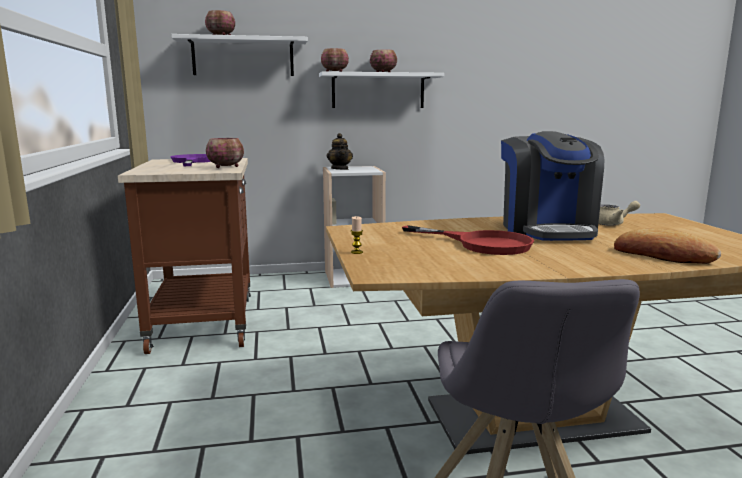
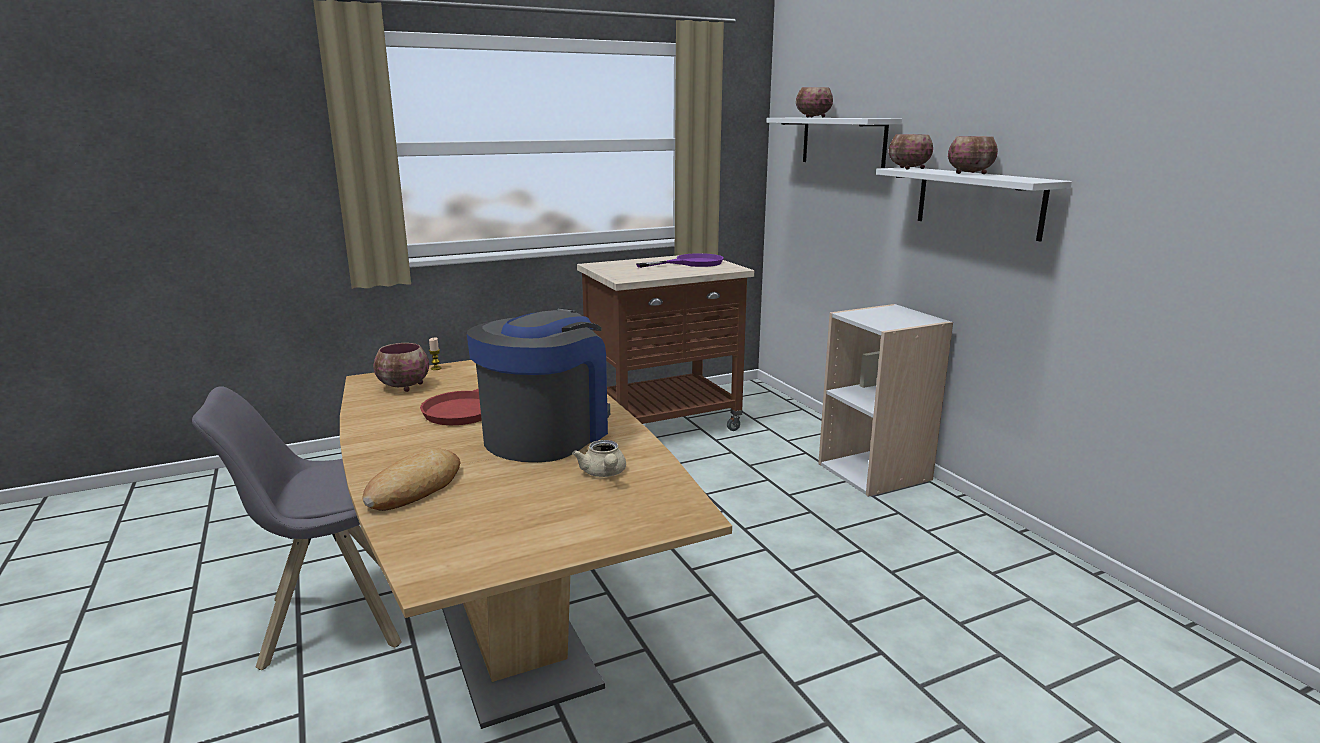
camera: 75 degrees right, 5 degrees up
bowl [206,138,244,168] -> bowl moved to [373,343,429,392]
teapot [327,133,353,170] -> none
coffee machine [501,131,604,241] -> coffee machine turned 135 degrees clockwise [467,308,610,462]

